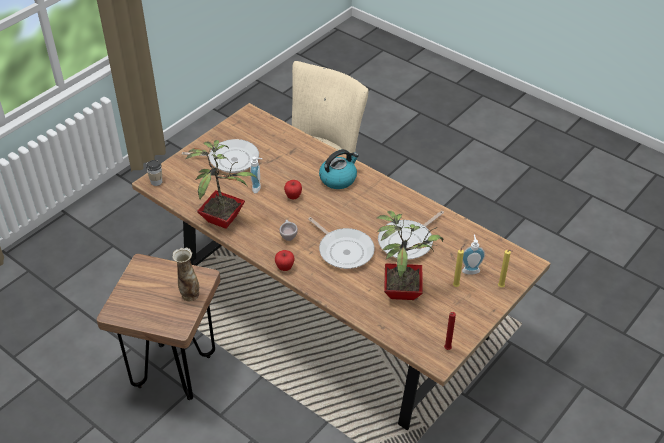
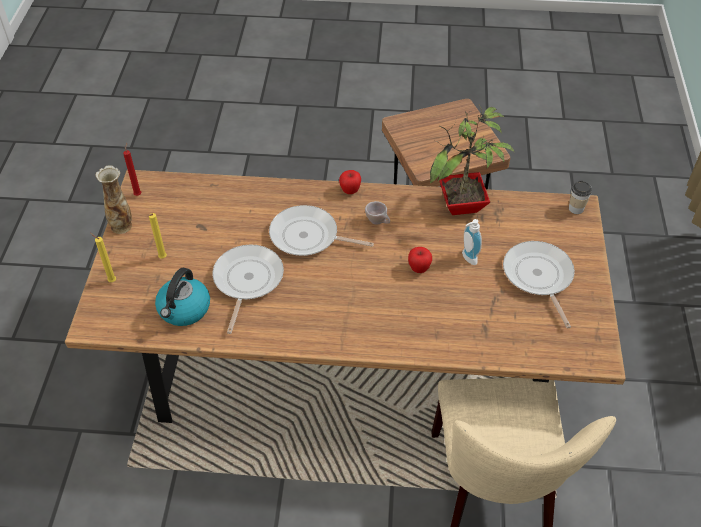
camera: 145 degrees right, 5 degrees up
vase [172,248,199,301] -> vase moved to [95,166,132,234]
frying pan [182,139,259,173] -> frying pan turned 105 degrees clockwise [503,241,575,328]
kettle [319,149,359,189] -> kettle moved to [155,268,210,326]
potted plant [377,211,444,300] -> none
soap dispenser [462,234,485,275] -> none

